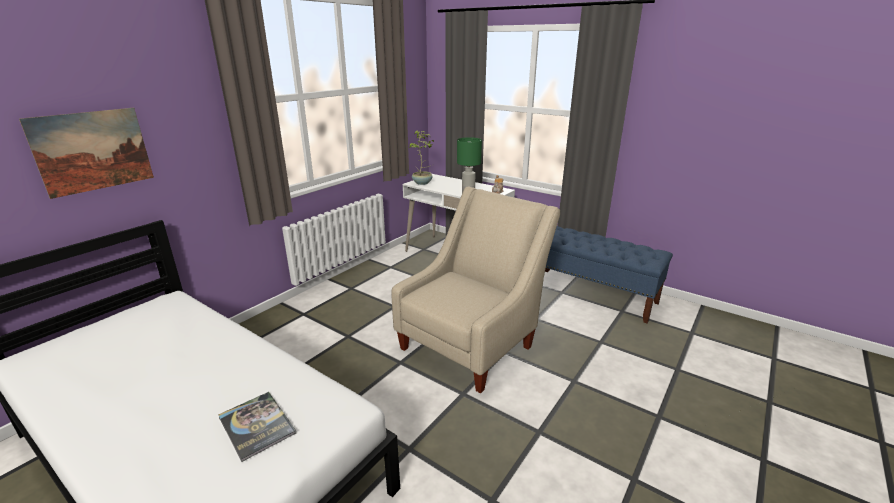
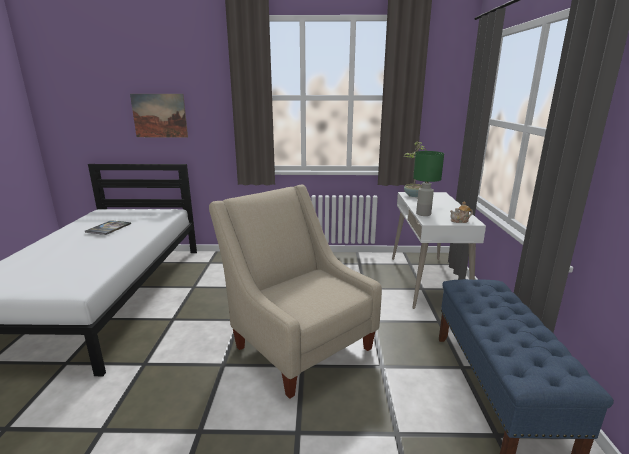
camera: 55 degrees right, 5 degrees down
book [218,392,296,462] -> book moved to [85,220,131,235]
beige armchair [391,187,560,393] -> beige armchair turned 135 degrees counterclockwise [209,185,382,399]

